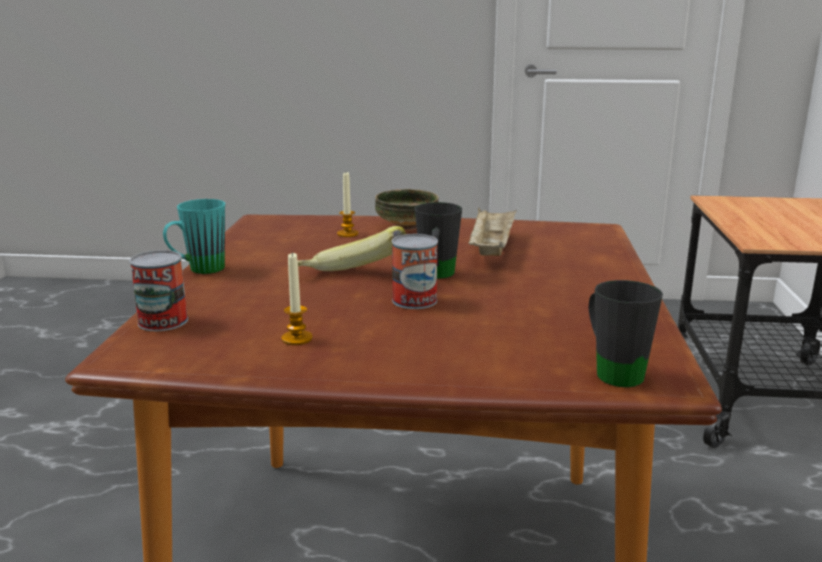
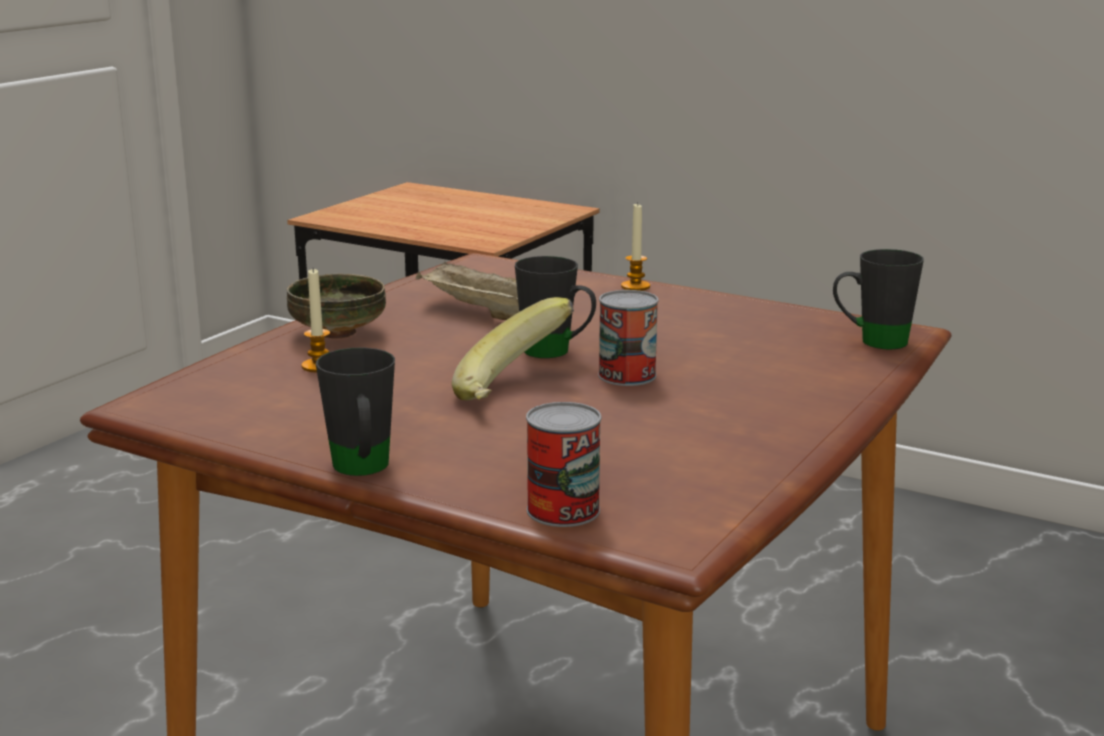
camera: 65 degrees left, 0 degrees up
turquoise mug [163,199,225,274] -> black mug [316,348,395,476]
candle [281,251,313,345] -> candle moved to [621,203,650,291]

